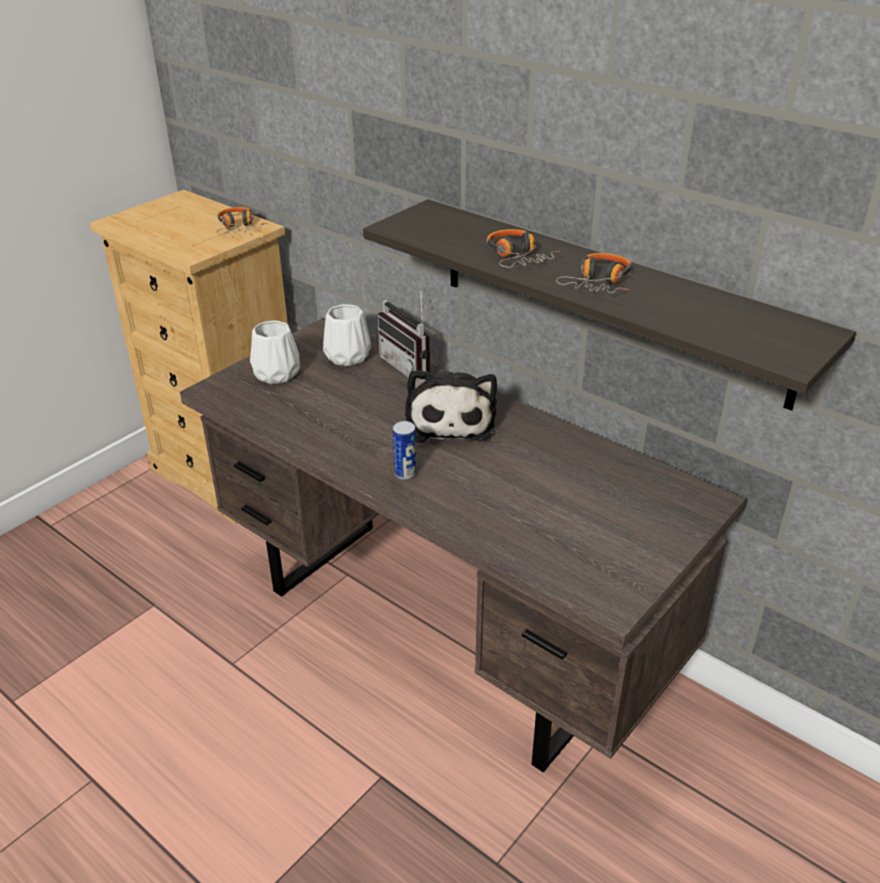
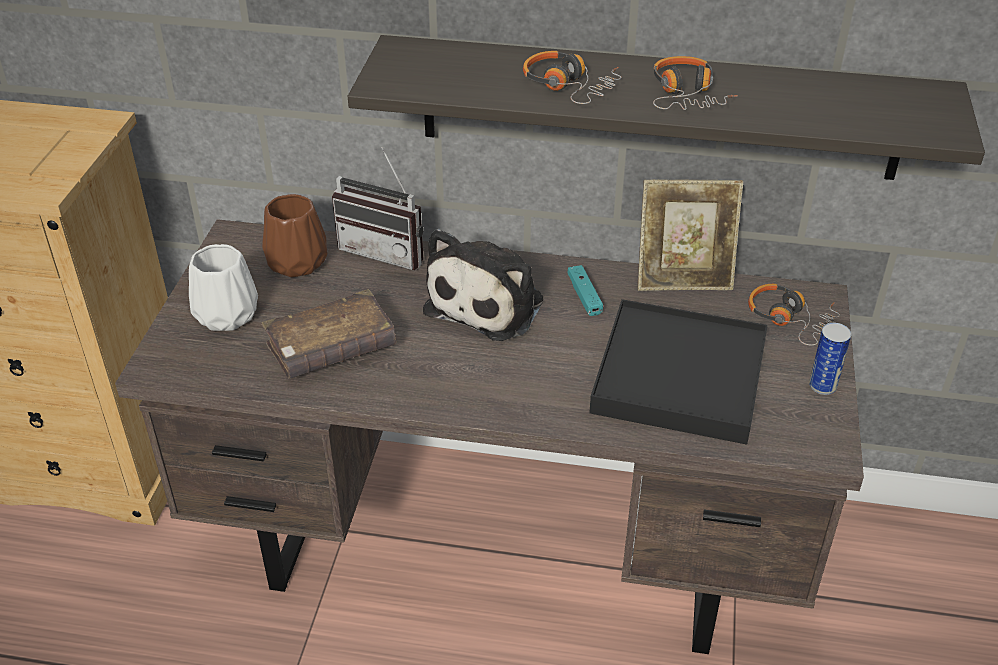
camera: 30 degrees left, 5 degrees up
headphones [216,207,267,235] -> headphones moved to [748,284,840,346]
white vase [323,304,371,366] -> brown vase [262,194,327,277]
can [393,421,416,480] -> can moved to [809,323,851,395]
plush toy [405,369,497,443] -> plush toy turned 60 degrees clockwise [423,229,543,341]
none -> brown book [261,289,396,379]
none -> turquoise game controller [567,265,603,316]
none -> black tray [589,299,768,444]
none -> picture frame [638,179,743,291]

